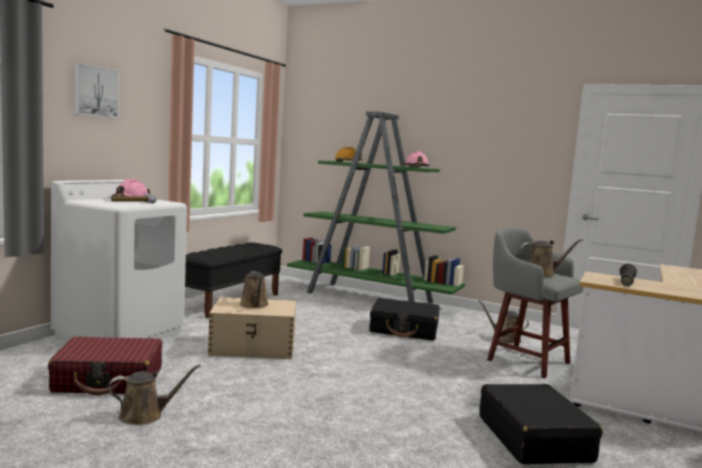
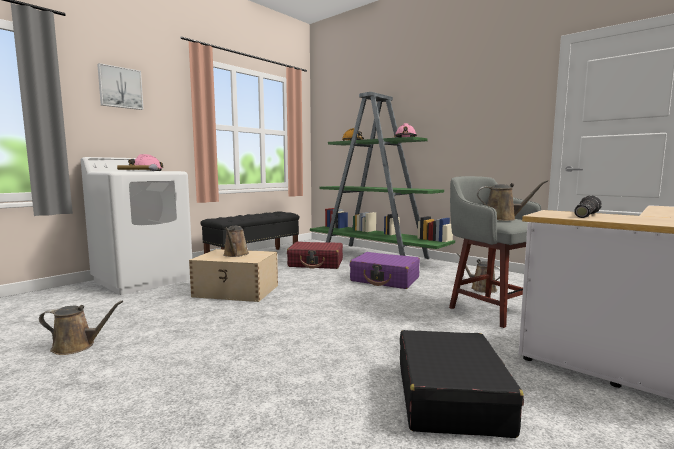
camera: 15 degrees right, 0 degrees up
red suitcase [48,336,162,396] -> red suitcase moved to [287,242,343,269]
black suitcase [369,298,440,341] -> purple suitcase [350,252,420,289]

